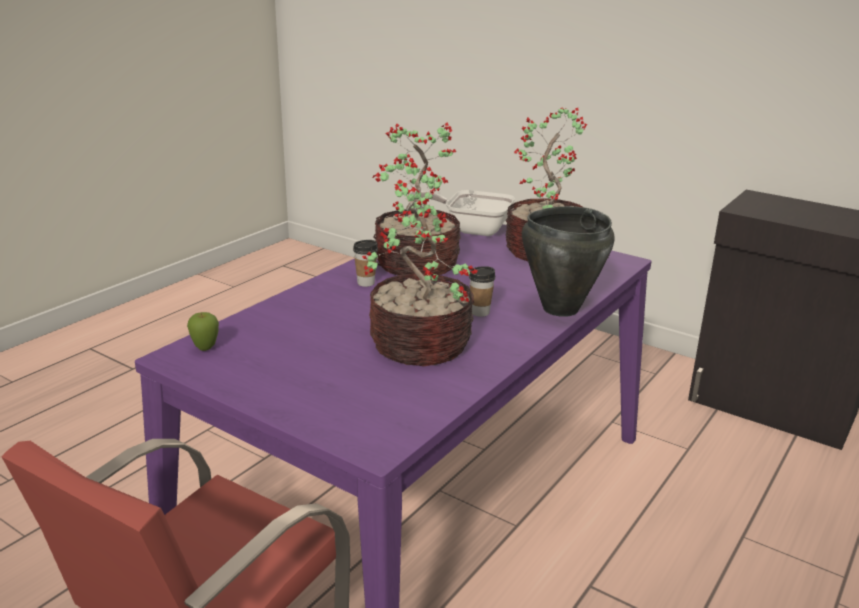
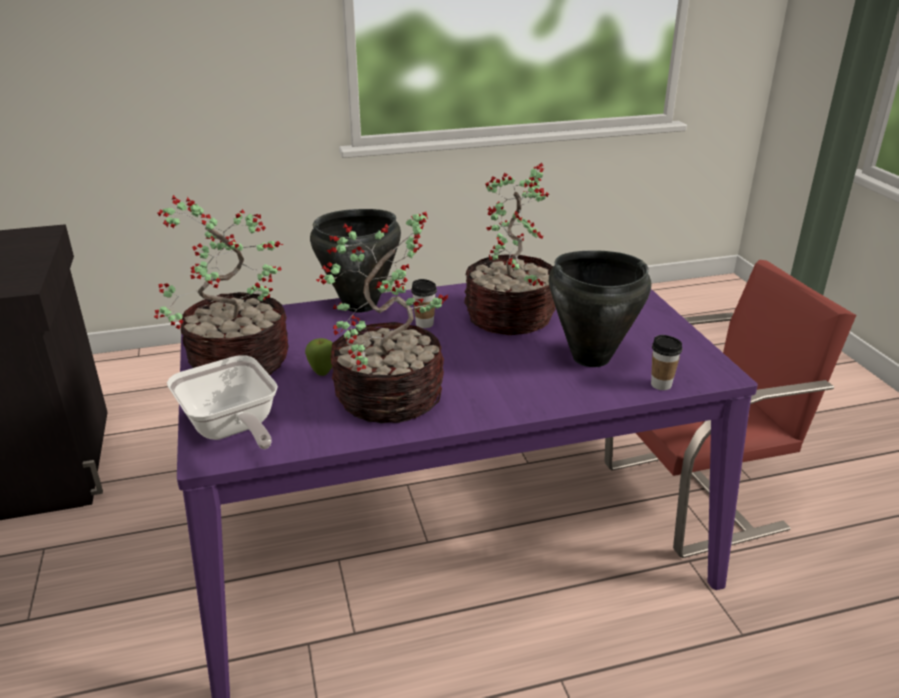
camera: 140 degrees left, 5 degrees up
apple [187,312,219,351] -> apple moved to [305,338,332,376]
cup [353,240,378,287] -> cup moved to [651,335,682,390]
none -> black cooking pot [549,250,651,367]

